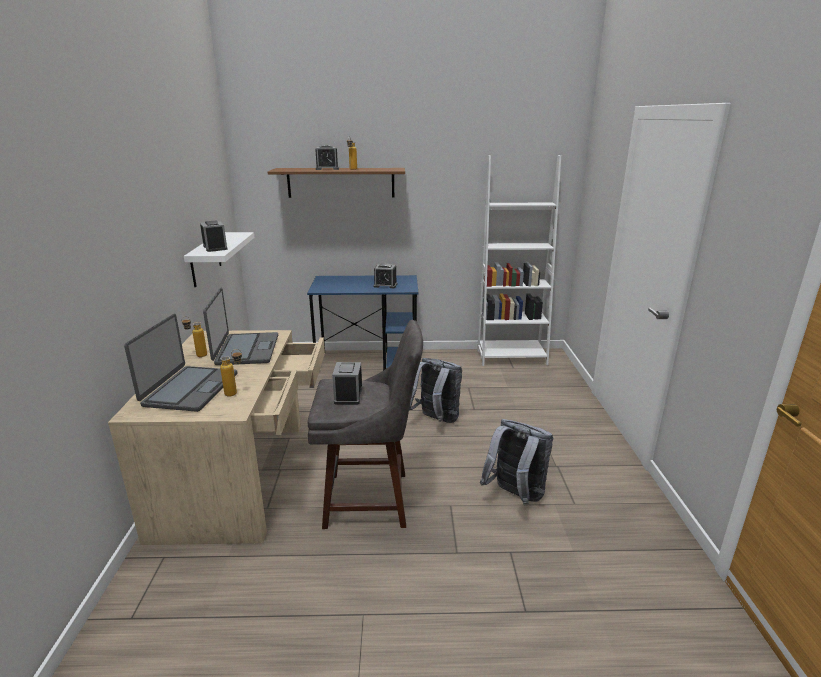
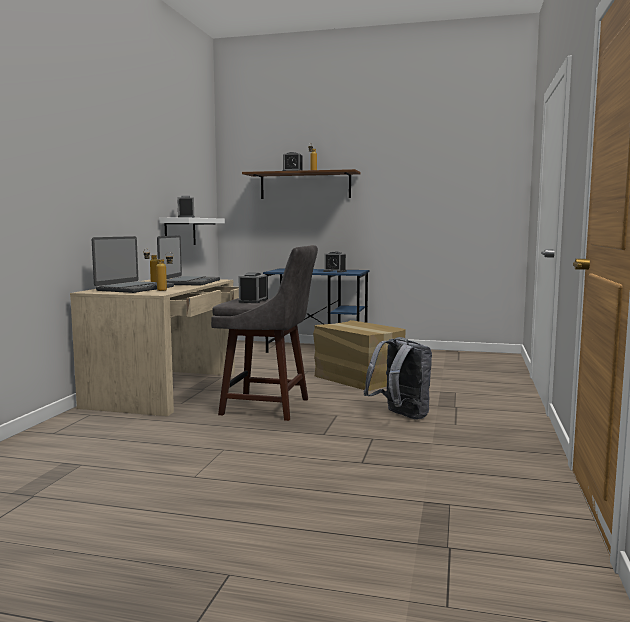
camera: 15 degrees right, 15 degrees down
grey backpack [409,358,462,423] -> cardboard box [313,320,406,391]
white bookcase [477,155,561,366] -> none

